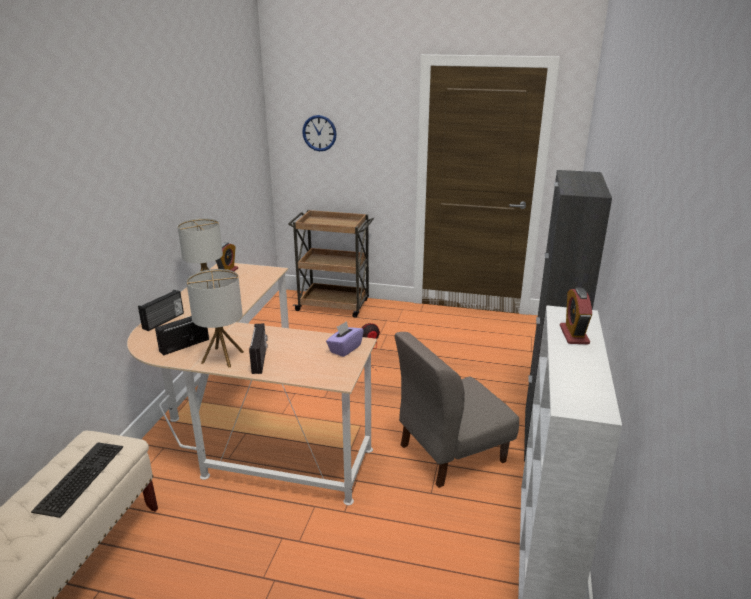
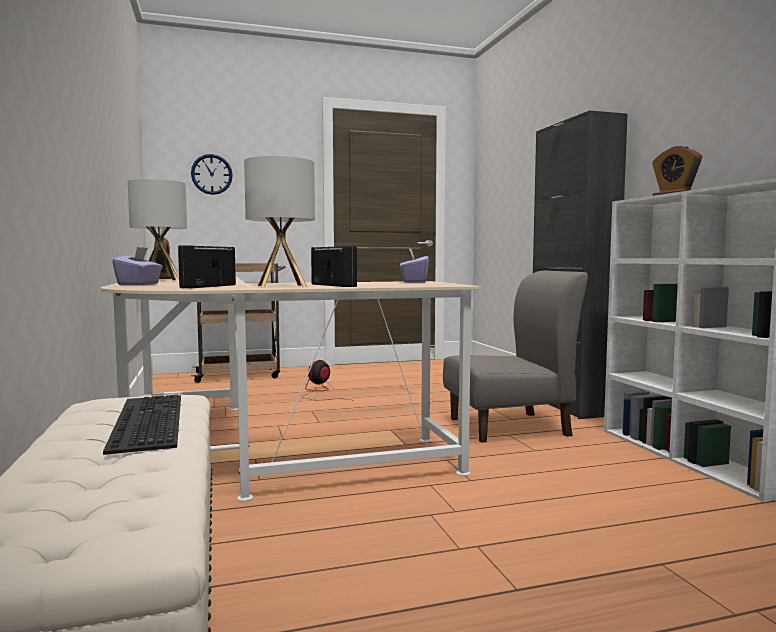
camera: 30 degrees left, 20 degrees down
radio [138,290,184,331] -> purple tissue box [112,247,162,286]
grey chair [394,332,519,488] -> grey chair turned 135 degrees counterclockwise [443,271,588,443]

